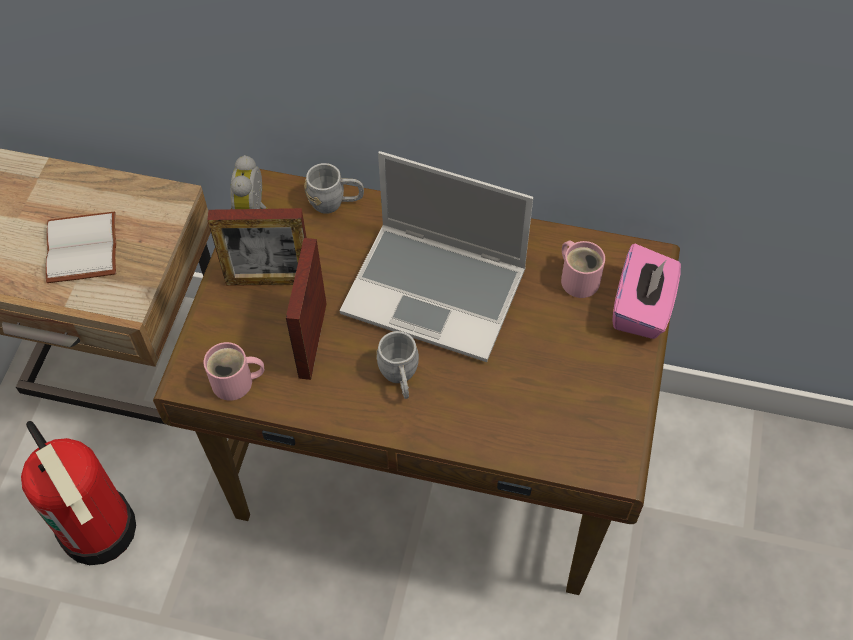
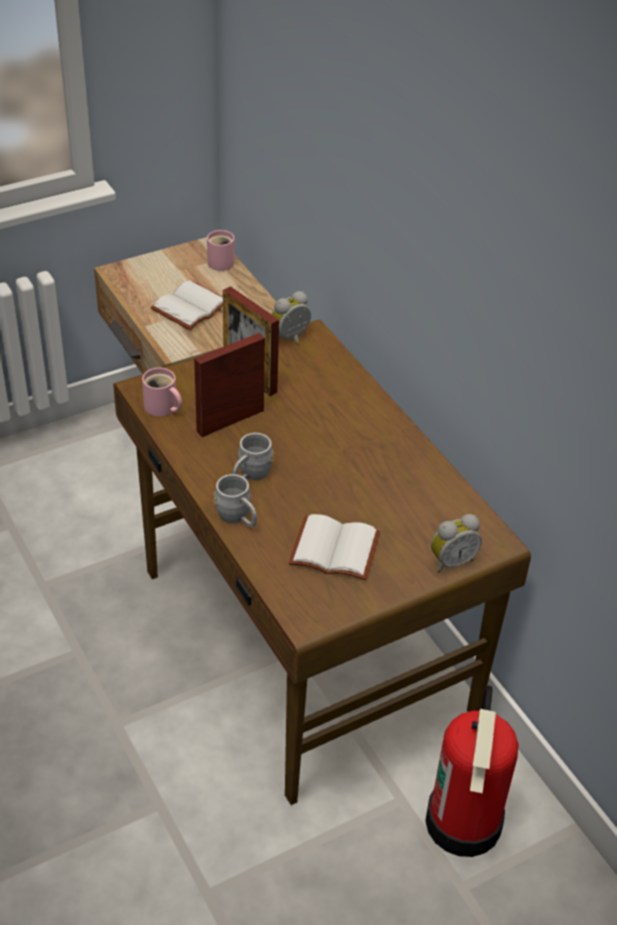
camera: 45 degrees right, 15 degrees down
fire extinguisher [21,421,136,565] -> fire extinguisher moved to [425,685,519,857]
grey mug [304,163,364,214] -> grey mug moved to [214,474,257,527]
laptop [340,151,533,362] -> none
pink mug [561,240,605,298] -> pink mug moved to [207,230,235,271]
pink tissue box [612,244,681,339] -> alarm clock [431,514,482,573]
none -> white book [289,514,380,580]

